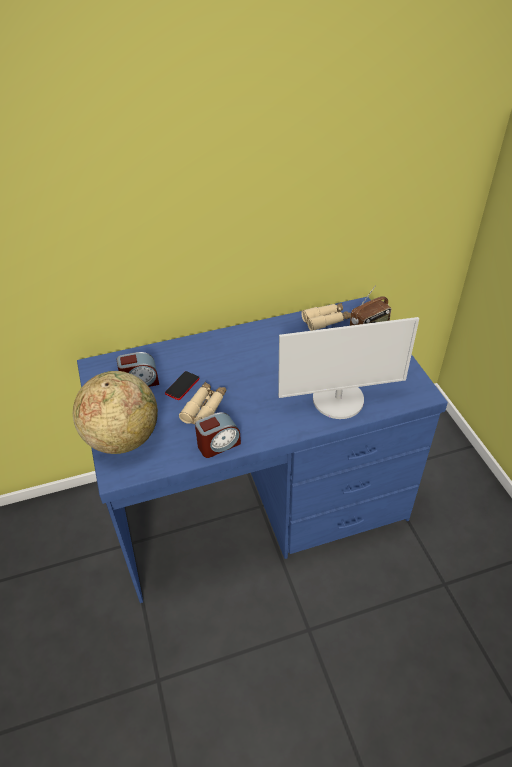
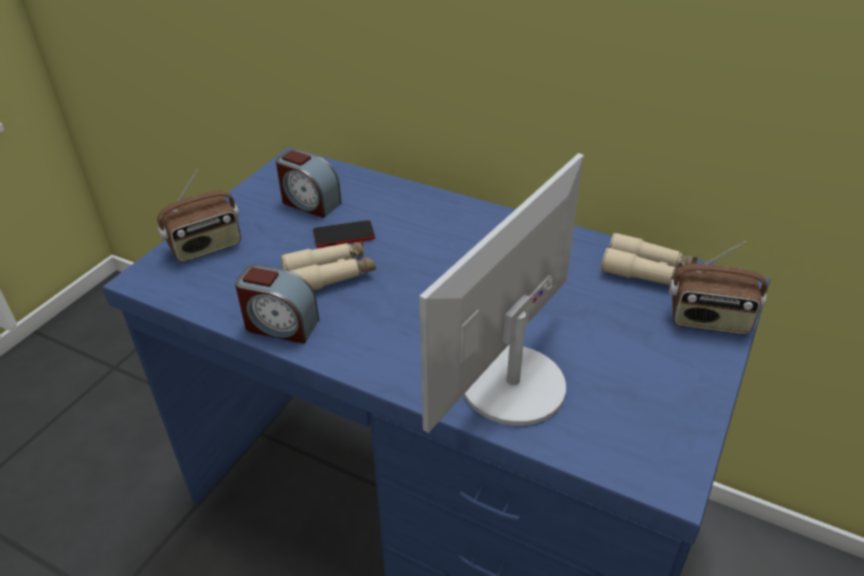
camera: 45 degrees right, 5 degrees down
globe [73,371,158,454] -> radio [157,169,241,262]
monitor [278,317,419,419] -> monitor turned 90 degrees clockwise [419,153,584,433]

